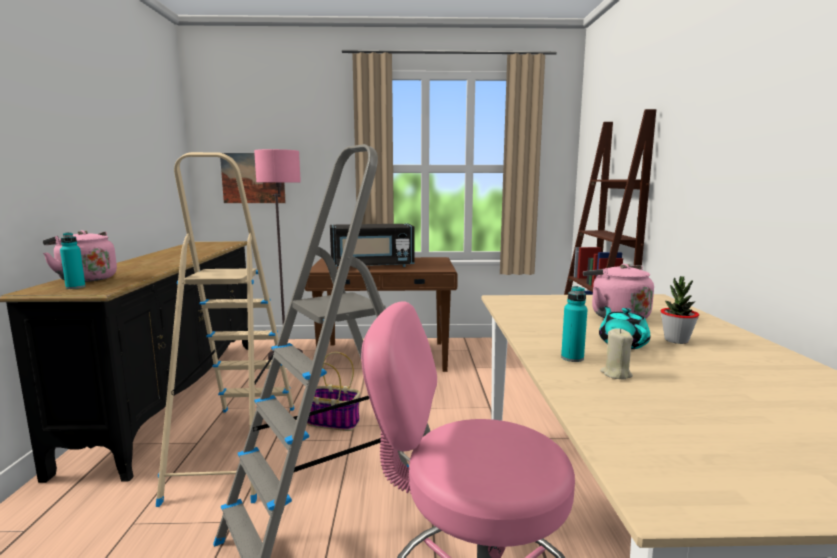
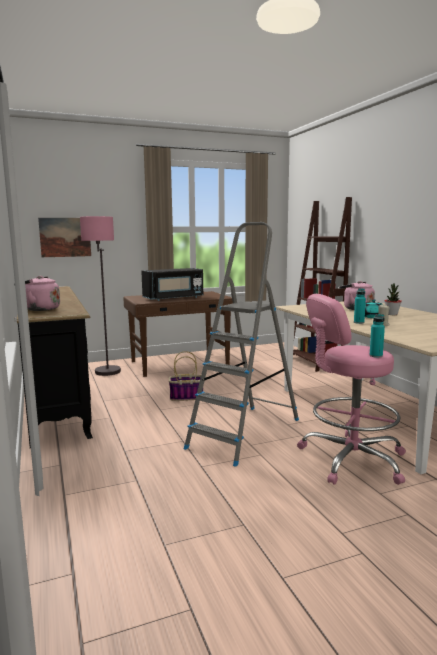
camera: 20 degrees left, 0 degrees up
turquoise bottle [60,232,85,289] -> turquoise bottle moved to [370,314,385,358]
beige step ladder [156,152,295,507] -> none

